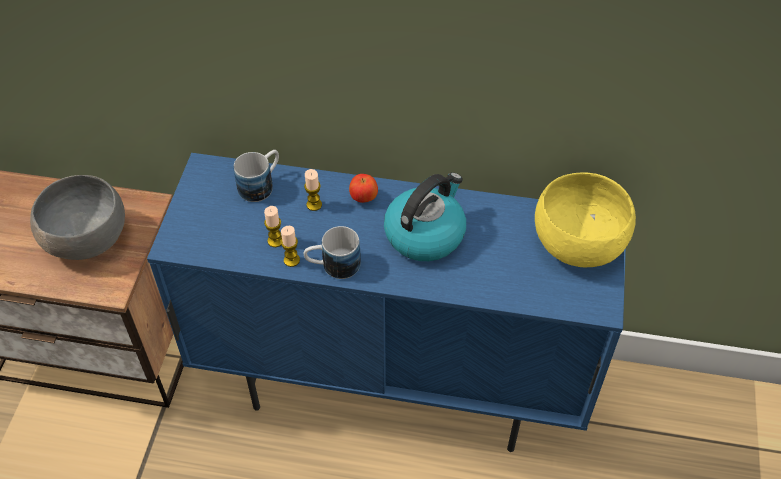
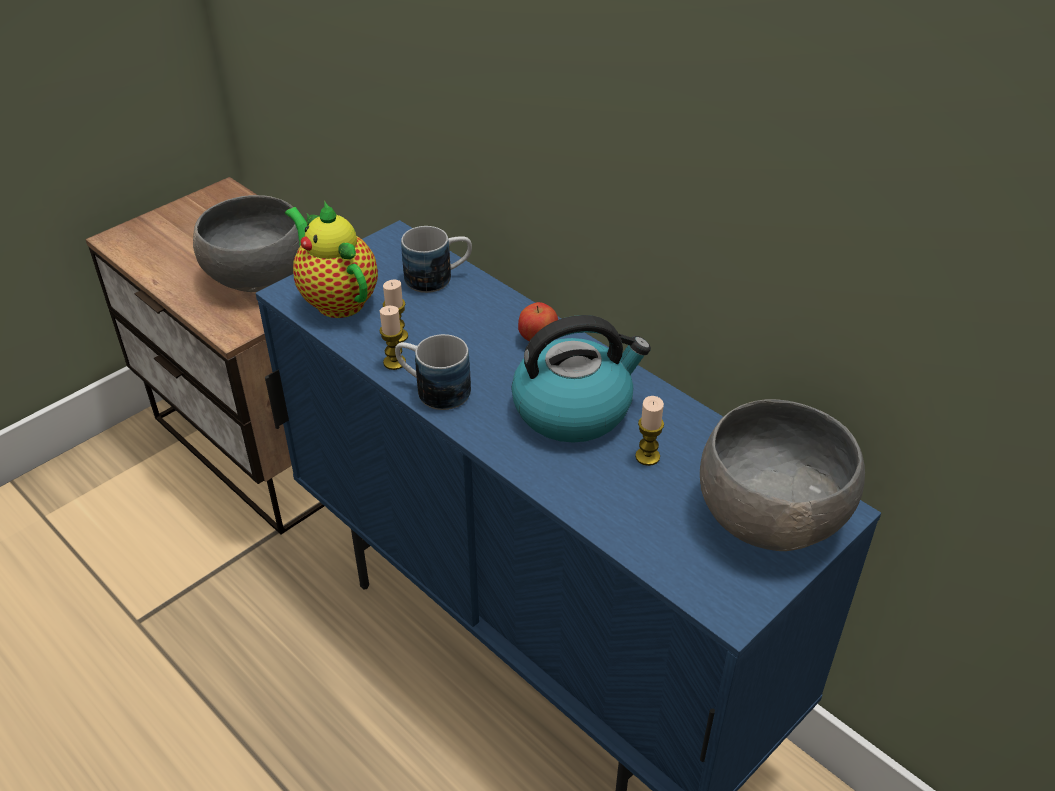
camera: 35 degrees right, 10 degrees down
candle [304,169,322,211] -> candle moved to [635,396,664,466]
yellow bowl [535,173,636,267] -> grey bowl [700,399,865,551]
none -> teapot [285,201,378,318]

